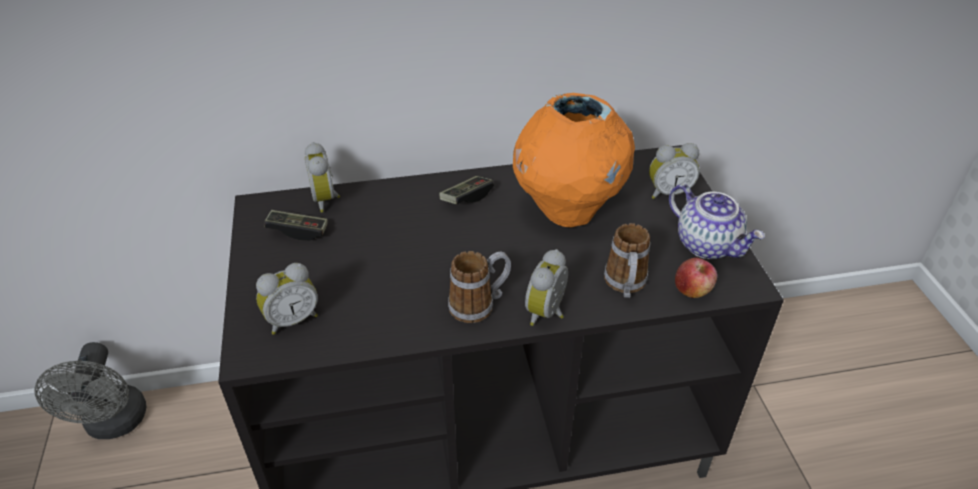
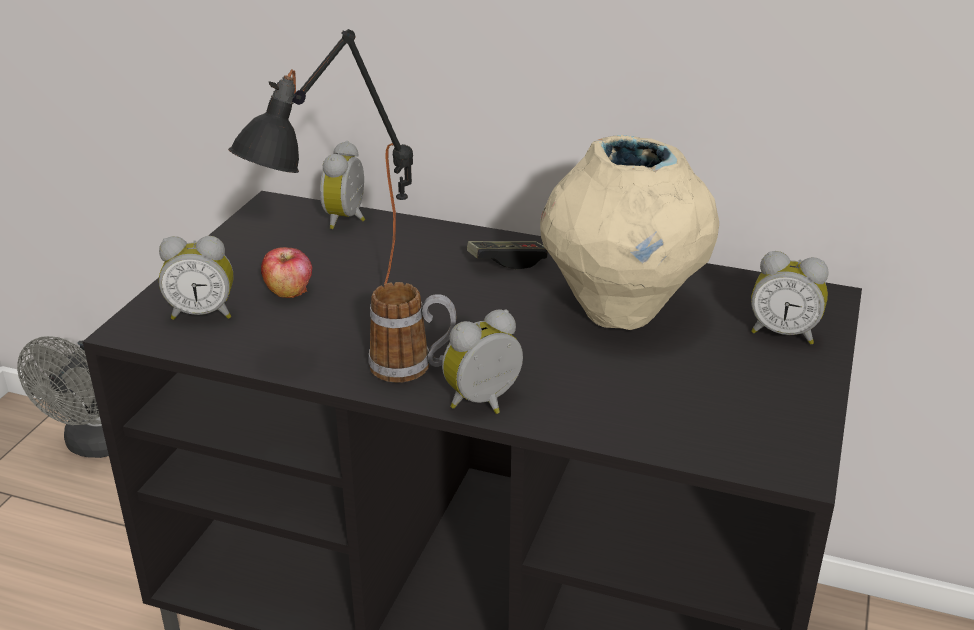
camera: 30 degrees right, 10 degrees down
game controller [264,210,328,241] -> none
orange vase [513,93,635,227] -> beige vase [540,135,719,330]
mug [604,223,650,298] -> none
teapot [669,184,764,259] -> none
apple [675,257,717,298] -> apple moved to [261,247,312,298]
none -> black table lamp [228,29,413,284]

